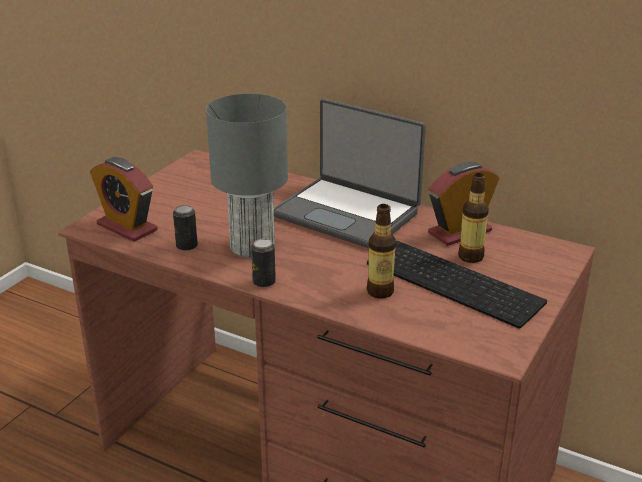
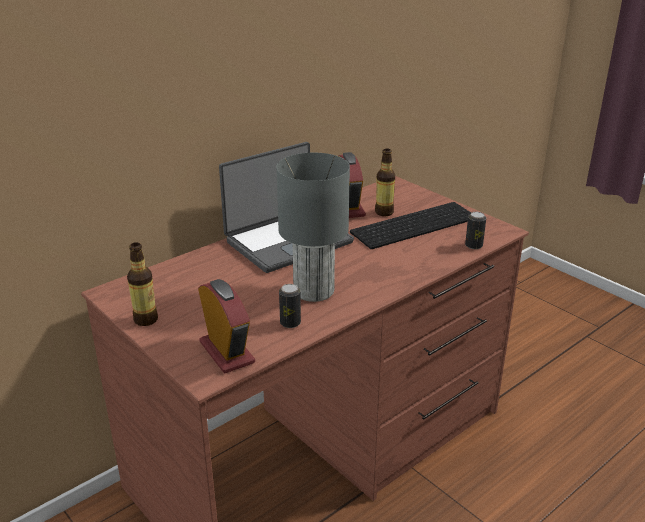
camera: 70 degrees left, 0 degrees up
alarm clock [90,157,157,242] -> alarm clock turned 90 degrees counterclockwise [198,279,255,373]
can [251,239,276,288] -> can moved to [465,212,486,249]
bottle [367,204,396,299] -> bottle moved to [127,242,158,326]

